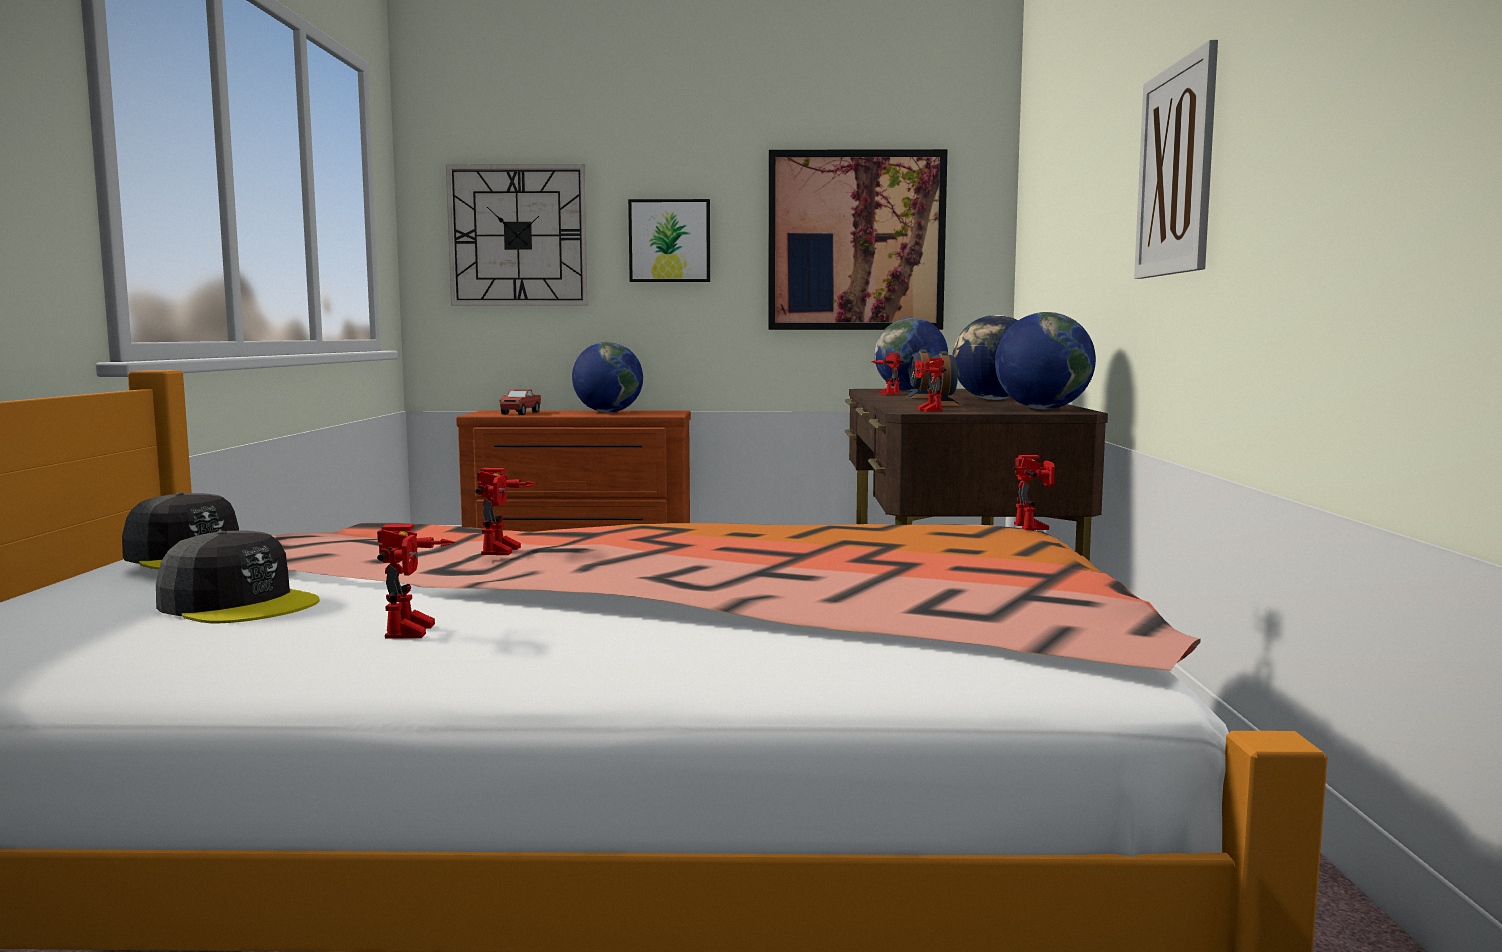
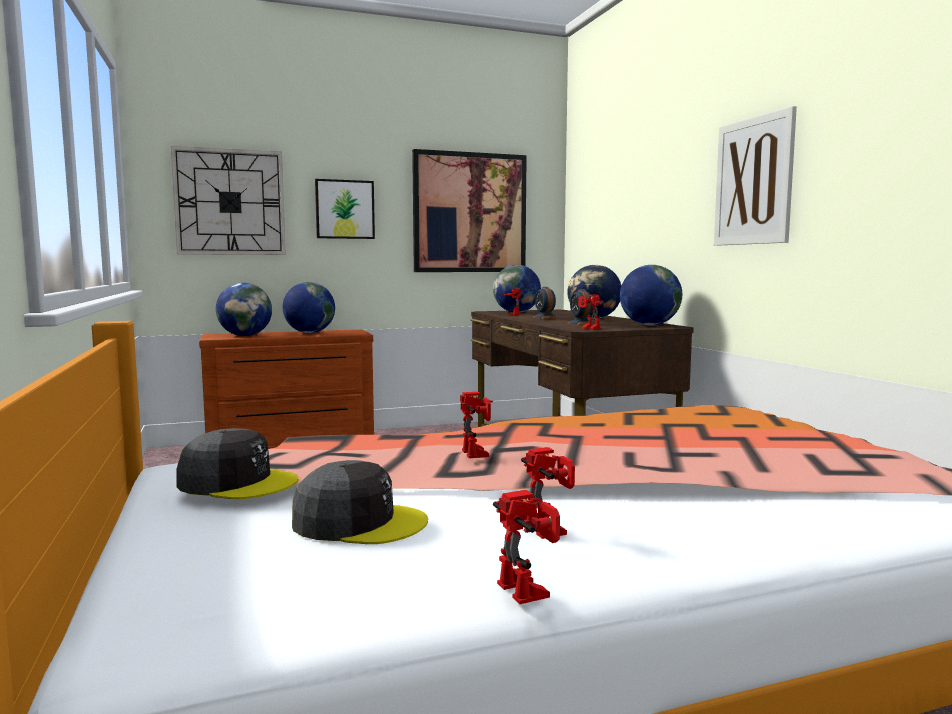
camera: 20 degrees left, 0 degrees up
toy truck [500,389,541,415] -> globe [216,283,272,336]
toy robot [1014,455,1055,530] -> toy robot moved to [493,490,560,604]

